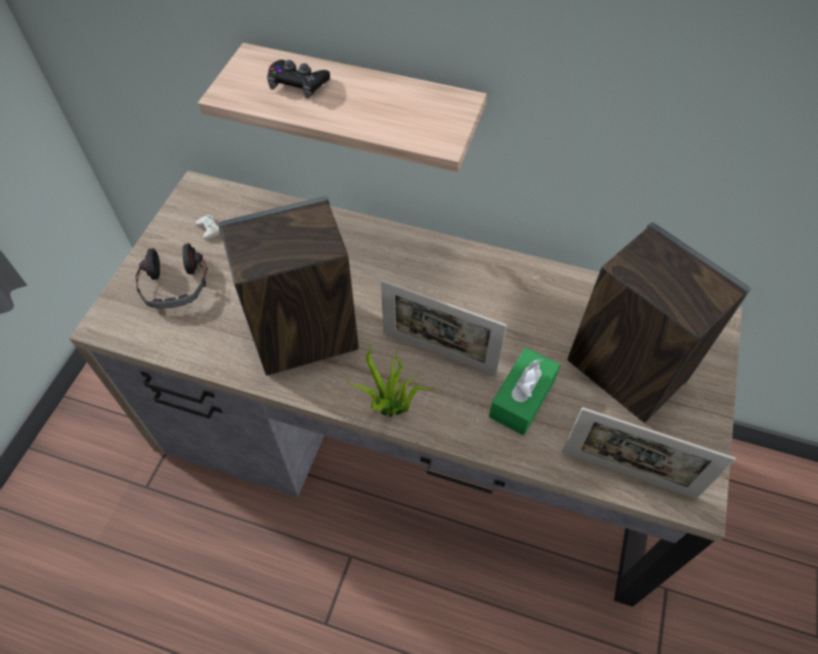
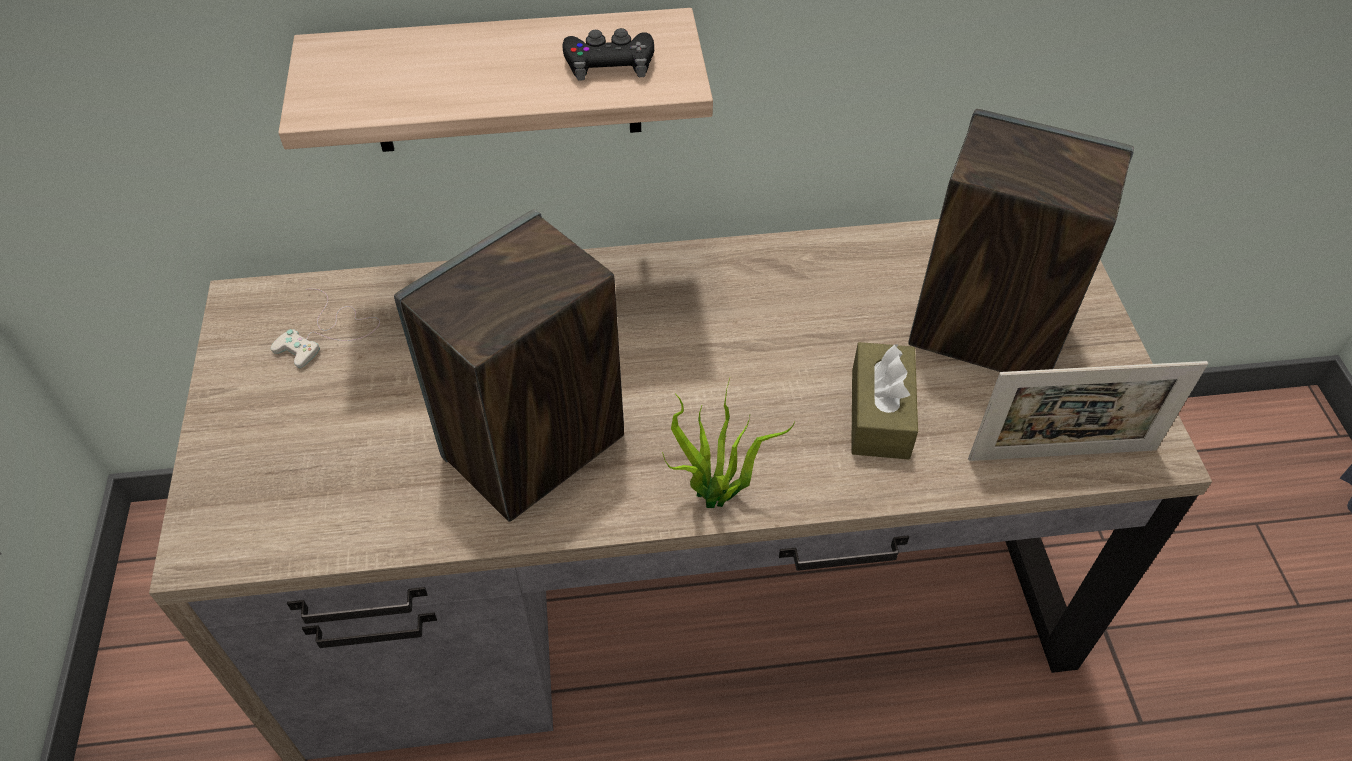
camera: 25 degrees left, 5 degrees down
headphones [135,243,208,309] -> none
black game controller [267,60,330,98] -> black game controller moved to [563,28,654,81]
picture frame [381,280,507,376] -> none
green tissue box [489,348,560,435] -> brown tissue box [851,342,918,460]

